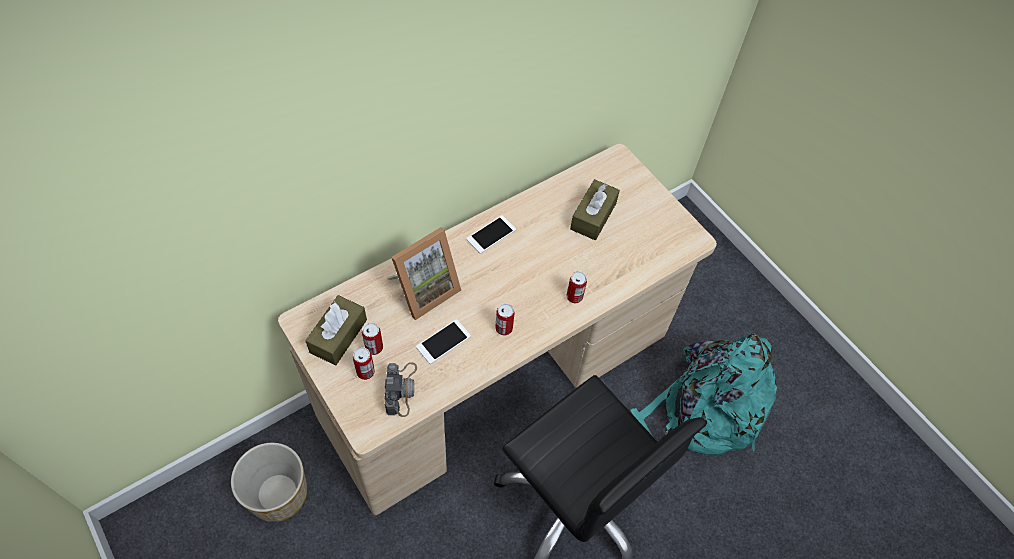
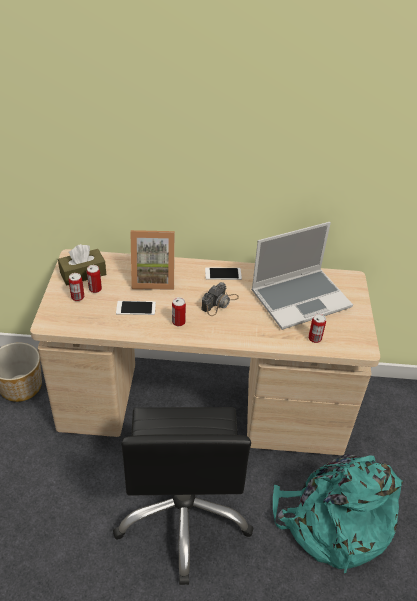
camera: 40 degrees right, 15 degrees down
camera [384,362,417,417] -> camera moved to [201,282,239,316]
can [566,271,587,303] -> can moved to [308,314,326,343]
brown tissue box [570,179,620,240] -> laptop [251,222,353,330]

